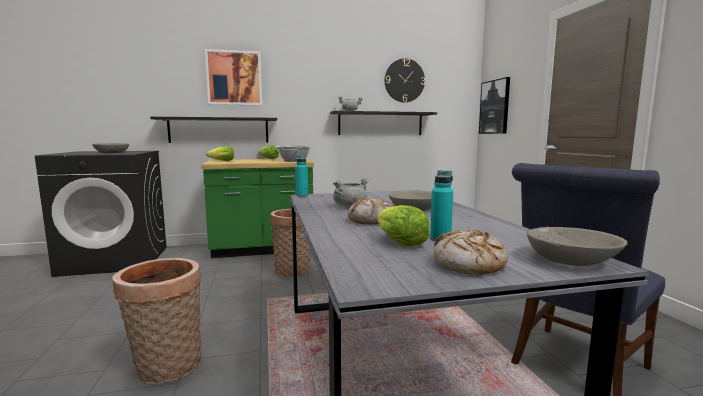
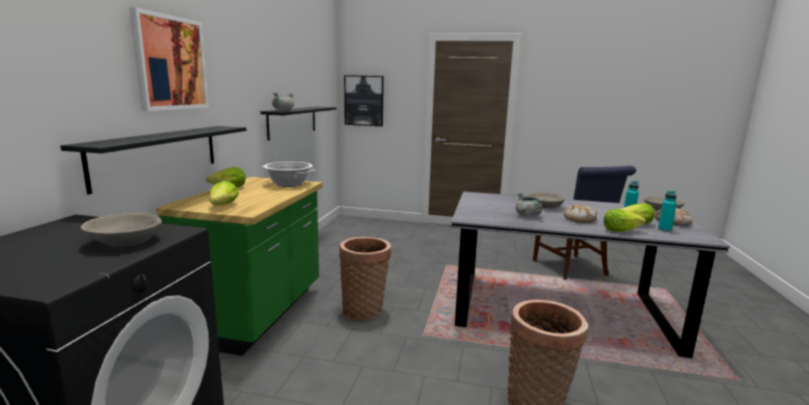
camera: 65 degrees left, 5 degrees up
turquoise bottle [295,155,308,197] -> turquoise bottle moved to [658,191,677,232]
wall clock [385,58,425,103] -> none
none -> lettuce [604,209,646,232]

